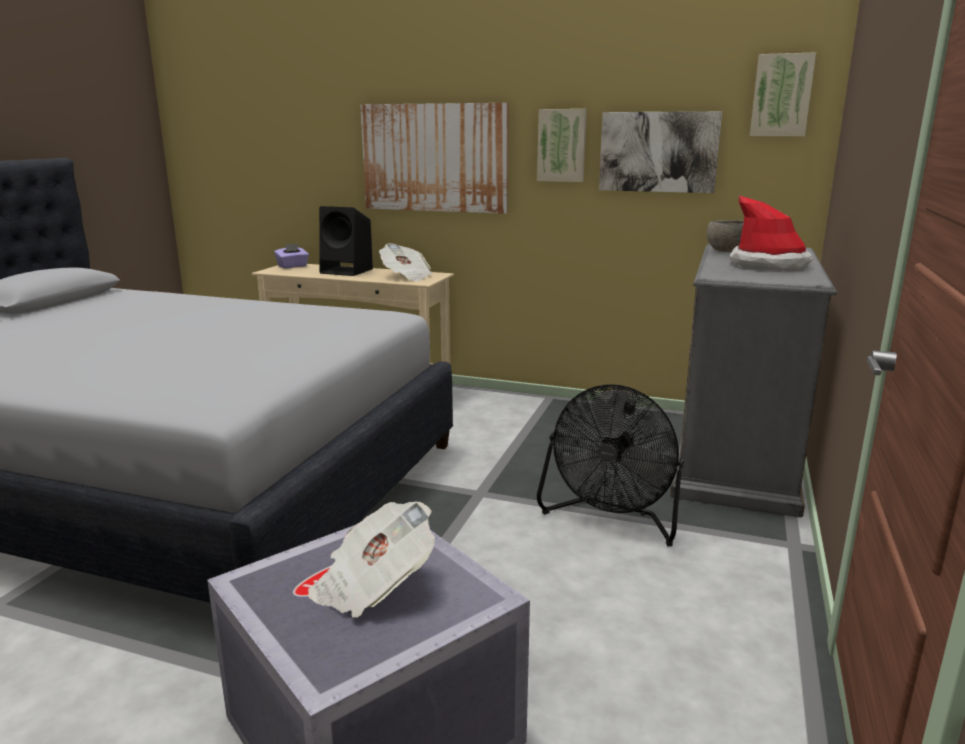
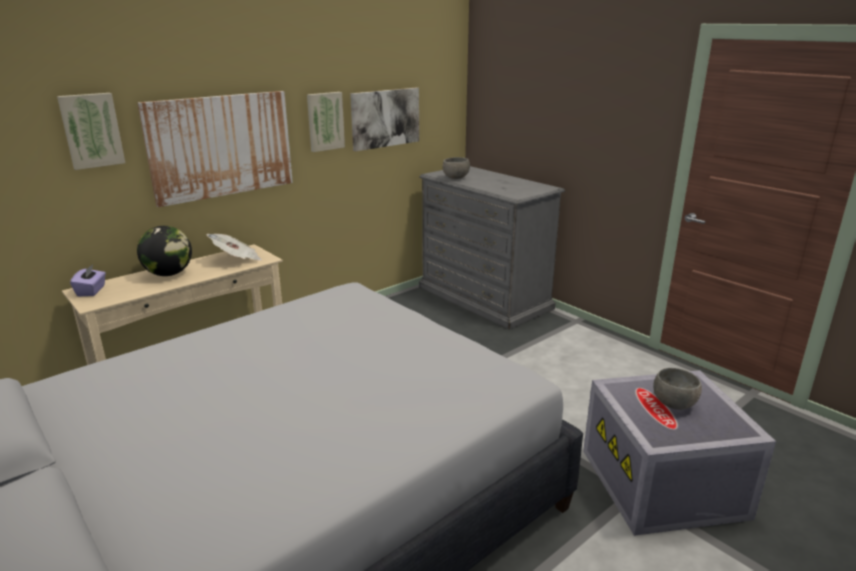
camera: 60 degrees left, 5 degrees up
newspaper [308,502,435,618] -> grey bowl [653,368,702,410]
black speaker [319,206,373,276] -> globe [137,226,192,276]
black fan [537,384,684,546] -> none
hat [730,196,813,271] -> none
picture [750,52,816,136] -> picture moved to [57,93,125,170]

